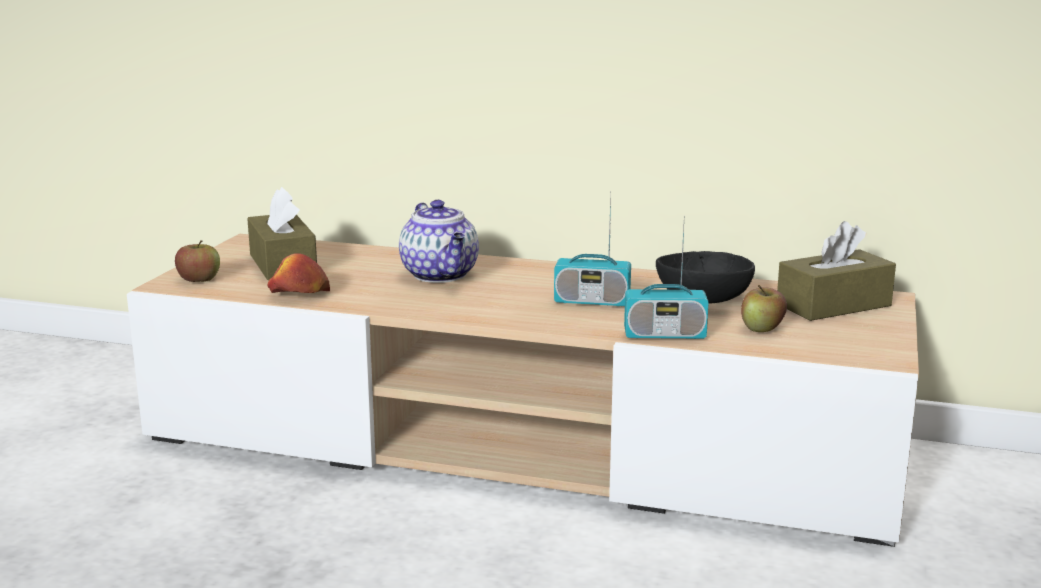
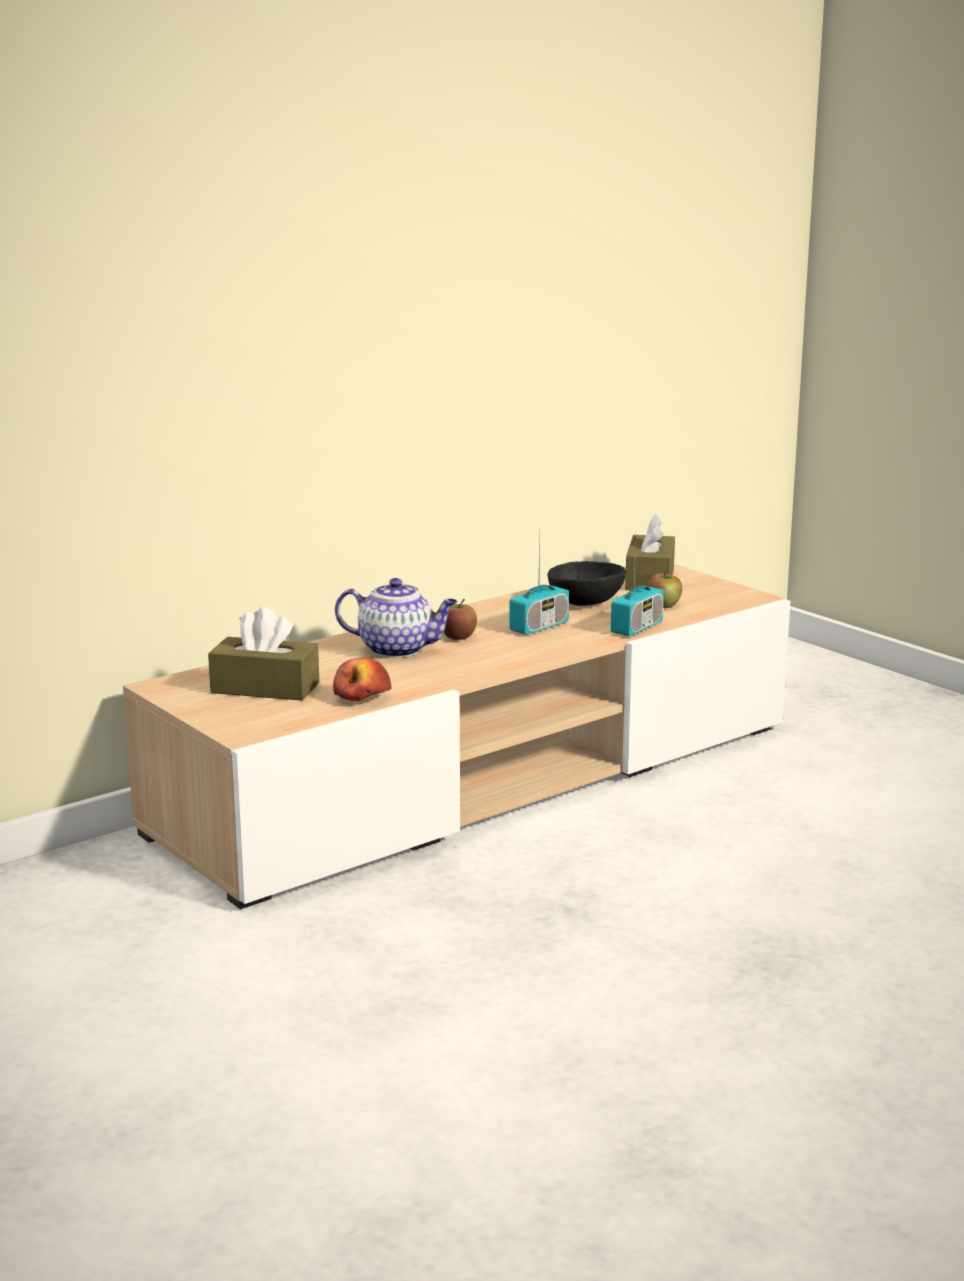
camera: 55 degrees left, 0 degrees up
apple [175,240,220,282] -> apple moved to [444,599,477,640]

